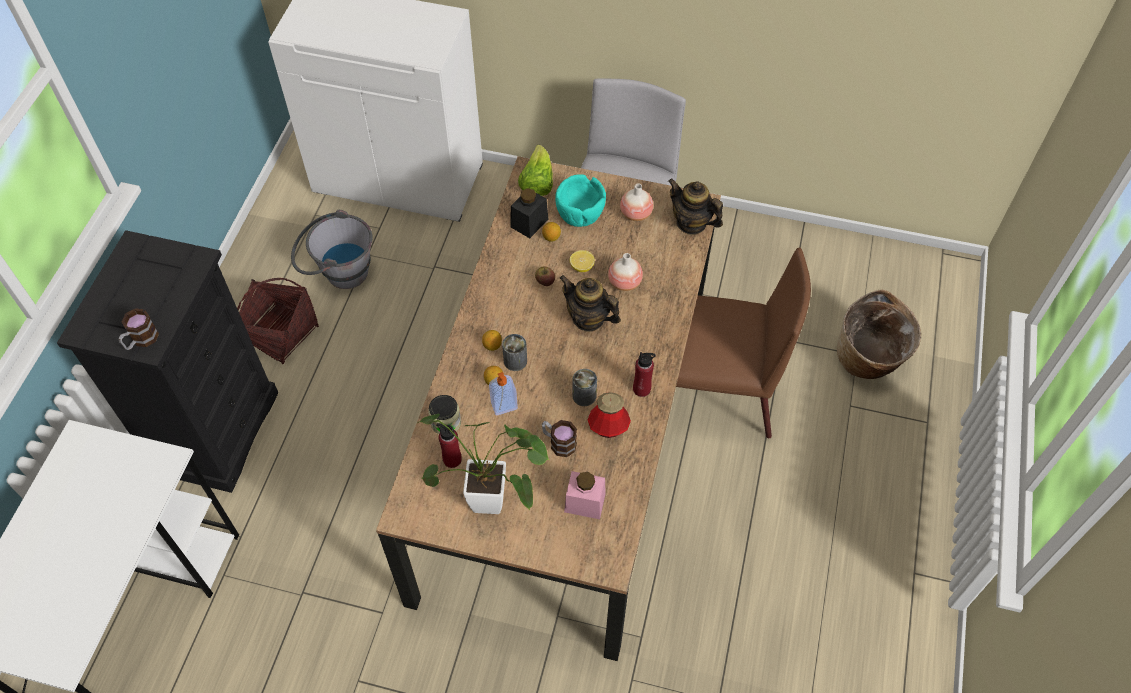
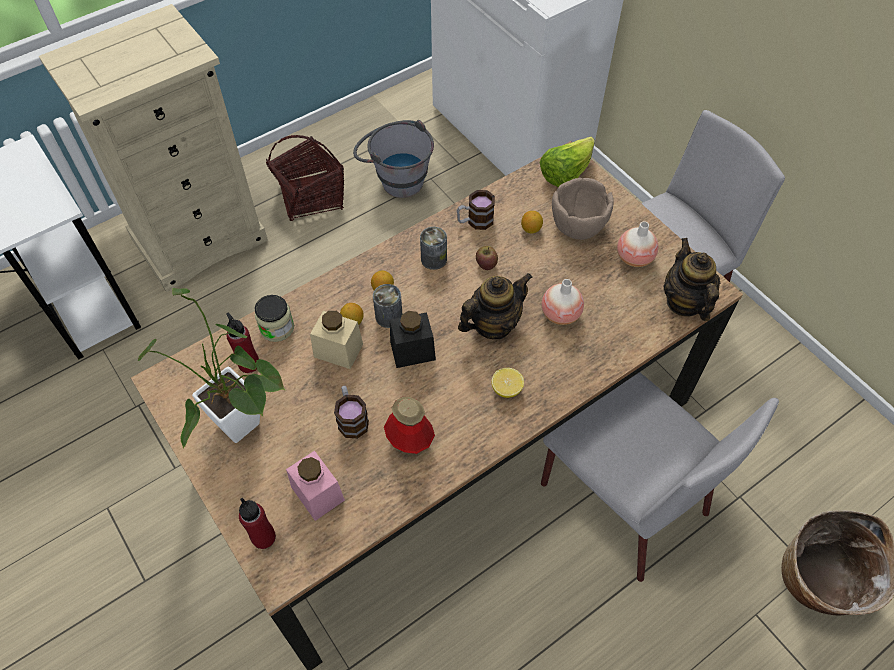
camera: 40 degrees right, 0 degrees up
black dresser [57,230,278,493] -> beige dresser [39,4,268,292]
mug [119,308,159,350] -> mug moved to [457,190,495,230]
soap dispenser [489,372,518,416] -> beige jar [310,311,363,369]
black jar [510,188,548,238] -> black jar moved to [390,311,436,368]
turquoise bowl [555,174,606,227] -> brown bowl [552,178,614,240]
teapot [559,275,621,332] -> teapot turned 75 degrees clockwise [458,273,533,339]
lemon [570,250,595,272] -> lemon moved to [491,368,524,398]
can [572,369,597,406] -> can moved to [420,227,447,270]
red bottle [633,352,656,397] -> red bottle moved to [239,498,276,549]
brown chair [676,247,811,438] -> grey chair [541,372,779,582]

